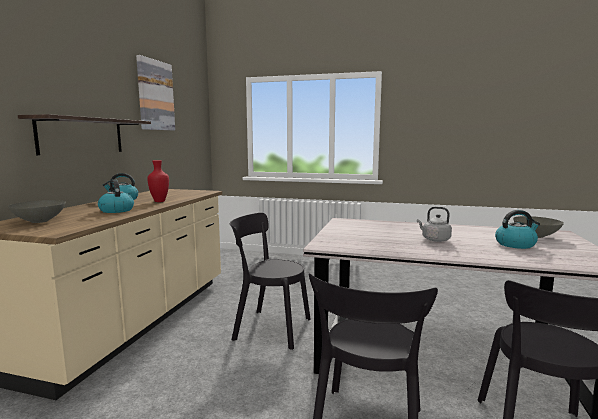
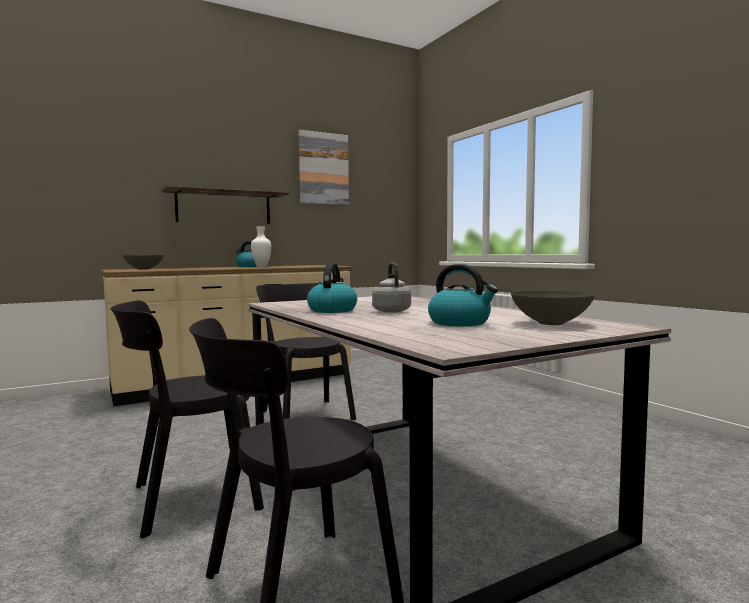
camera: 45 degrees right, 5 degrees down
kettle [98,179,134,213] -> kettle moved to [307,263,357,313]
red vase [147,160,169,202] -> white vase [251,226,271,268]

